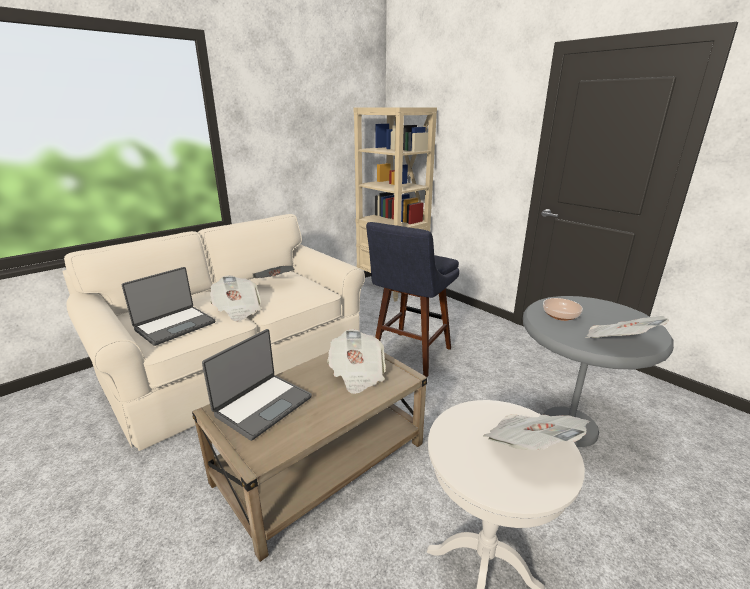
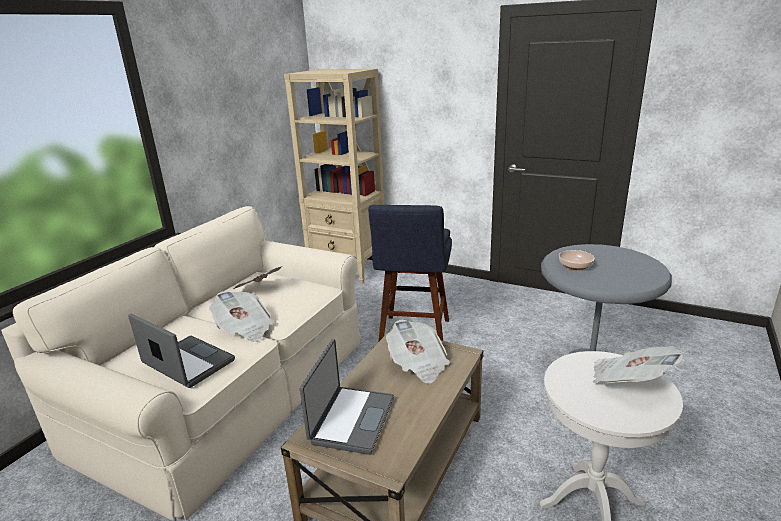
camera: 20 degrees left, 0 degrees up
laptop [122,267,215,346] -> laptop turned 75 degrees counterclockwise [128,314,235,388]
newspaper [585,316,669,338] -> none

